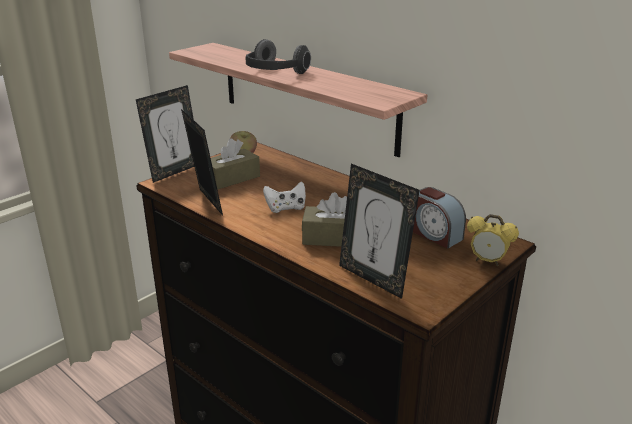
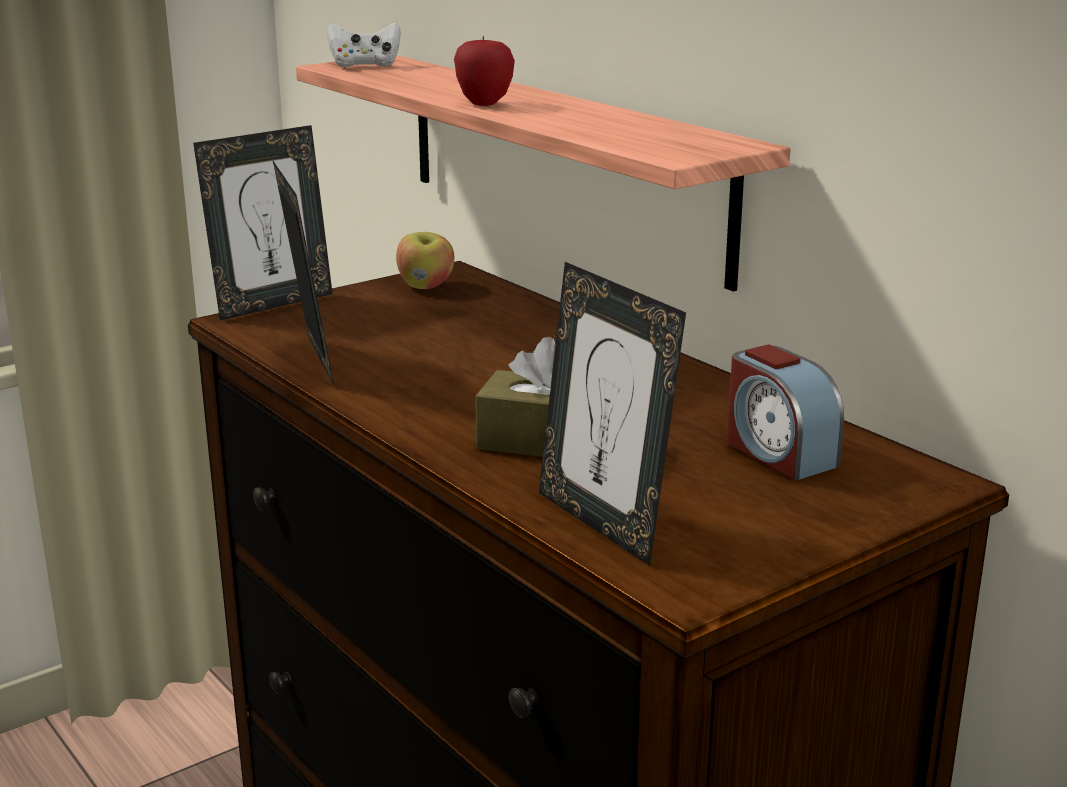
camera: 10 degrees right, 5 degrees down
brown tissue box [211,138,260,190] -> none
headphones [246,39,311,74] -> apple [454,36,515,106]
white game controller [263,181,306,213] -> white game controller moved to [327,22,401,67]
alarm clock [467,214,519,266] -> none

